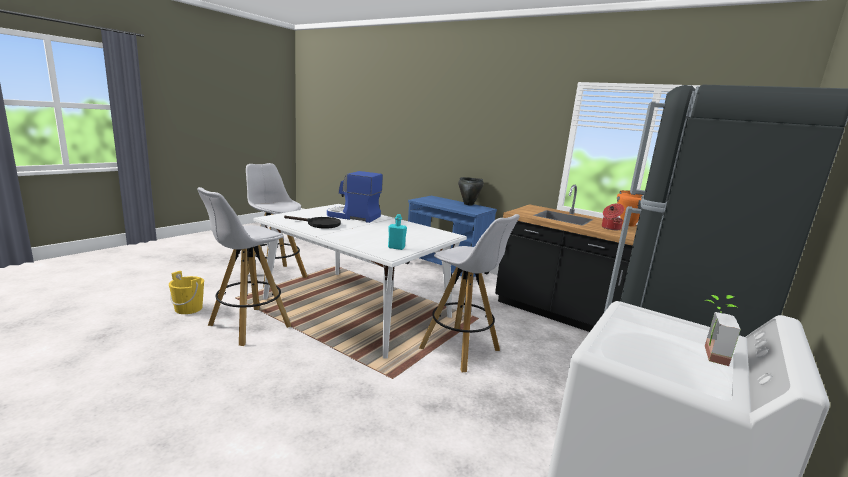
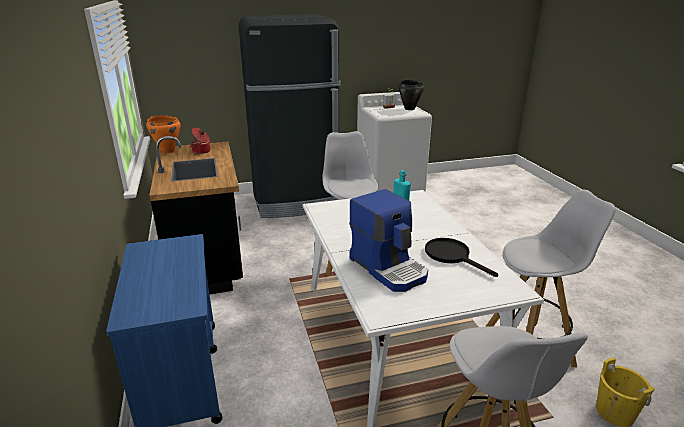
camera: 140 degrees left, 10 degrees up
black cooking pot [458,177,484,206] -> black cooking pot moved to [399,80,424,110]

